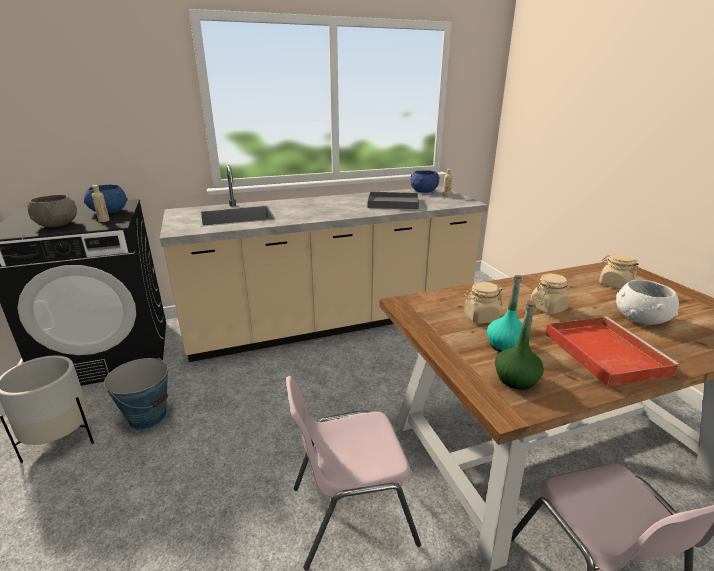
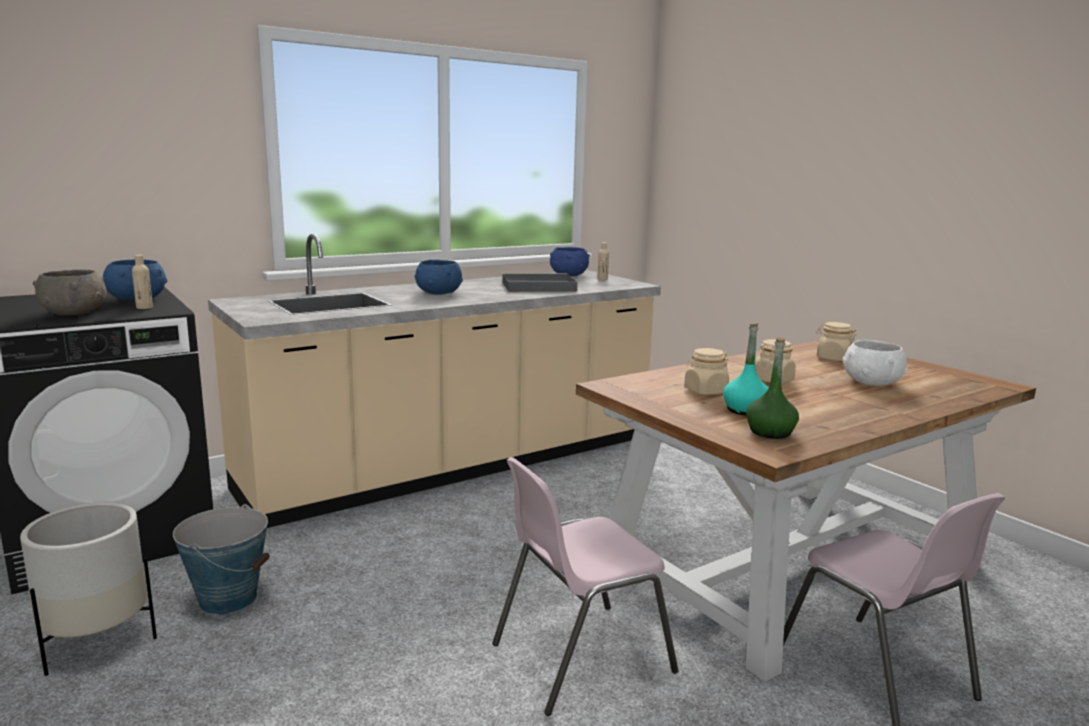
camera: 15 degrees left, 10 degrees down
red tray [545,317,680,387] -> none
none -> blue bowl [415,260,463,295]

